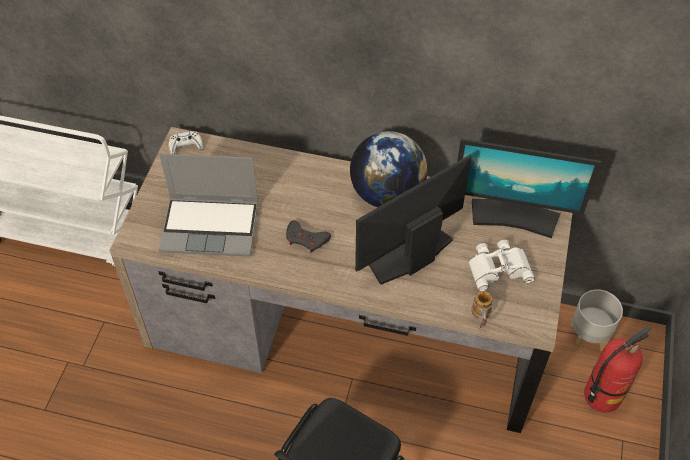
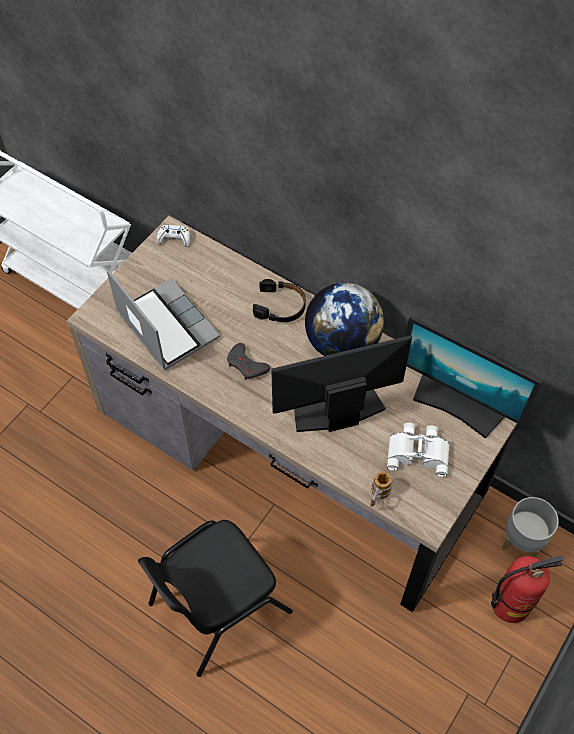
camera: 20 degrees right, 5 degrees up
laptop [159,154,258,257] -> laptop turned 150 degrees counterclockwise [106,269,220,371]
none -> black headphones [253,279,306,322]

